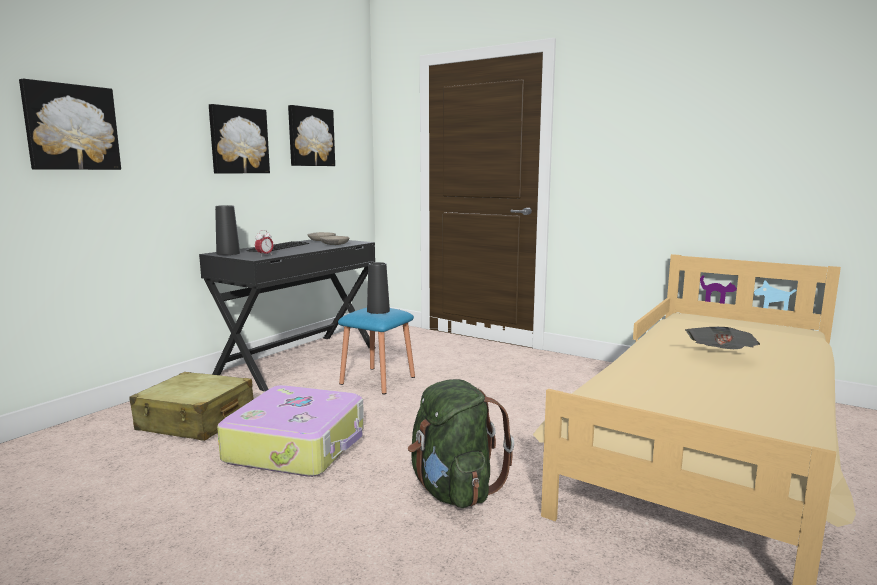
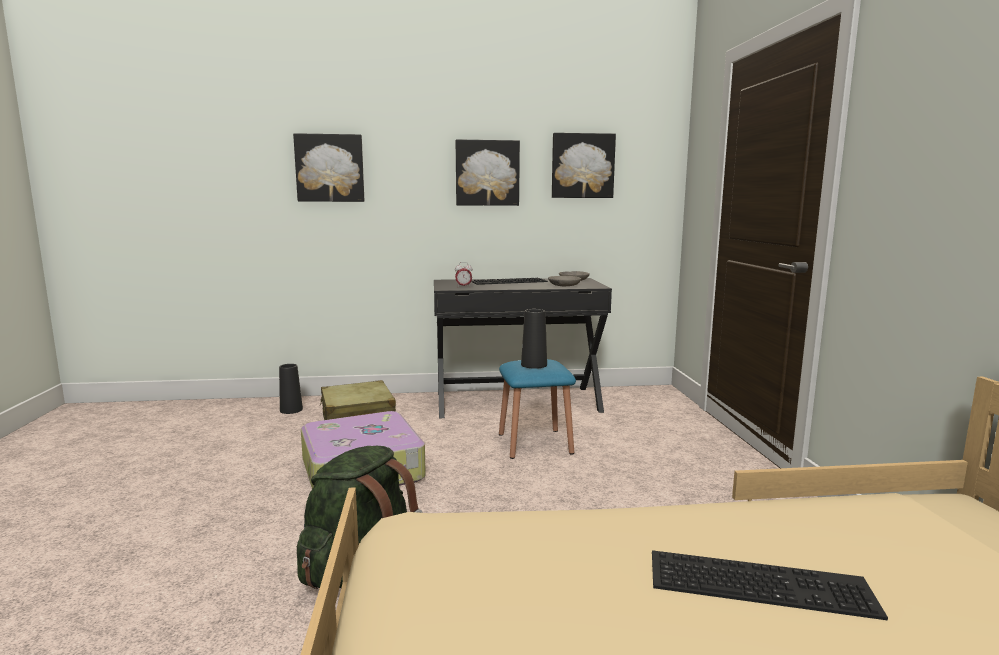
camera: 50 degrees right, 0 degrees up
black vase [215,205,240,255] -> black vase moved to [279,364,303,414]
newspaper [685,327,760,349] -> keyboard [652,550,888,621]

